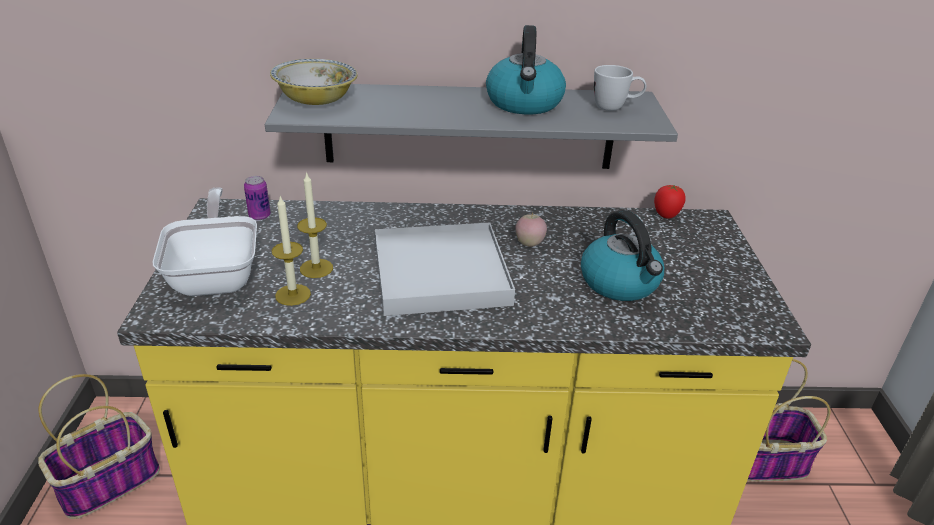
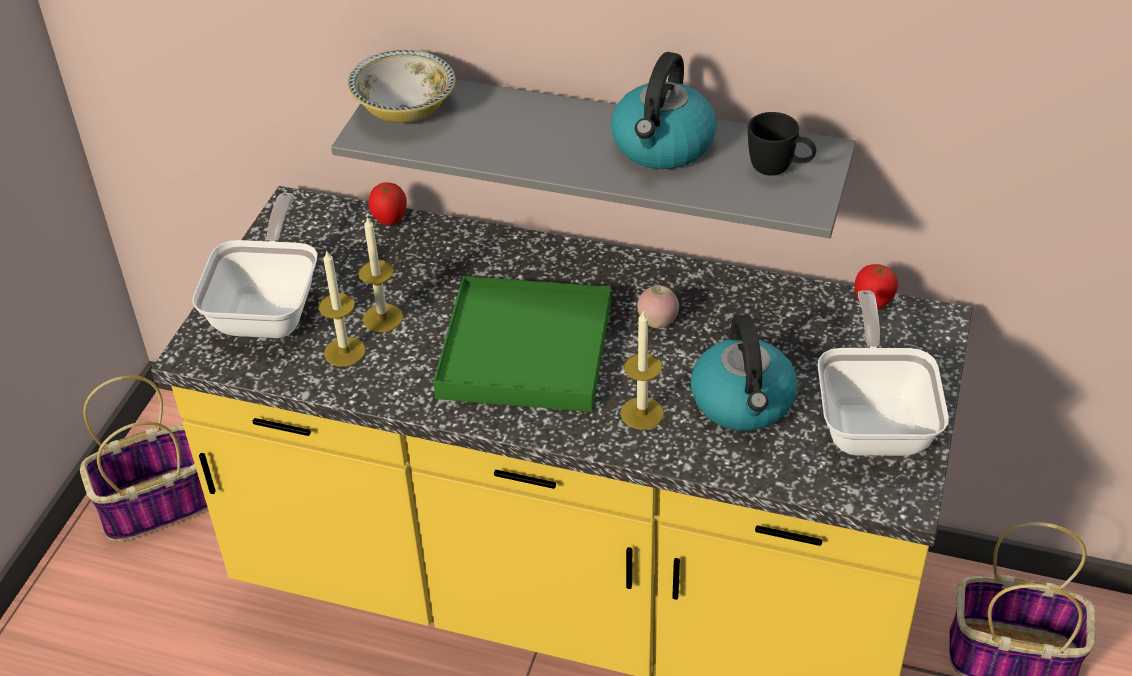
camera: 20 degrees right, 10 degrees up
can [244,176,271,220] -> none
white tray [375,222,515,316] -> green tray [433,276,611,412]
white mug [594,65,646,111] -> black mug [748,112,816,176]
none -> tomato [369,182,407,226]
none -> candle [621,310,664,430]
none -> frying pan [818,290,949,456]

